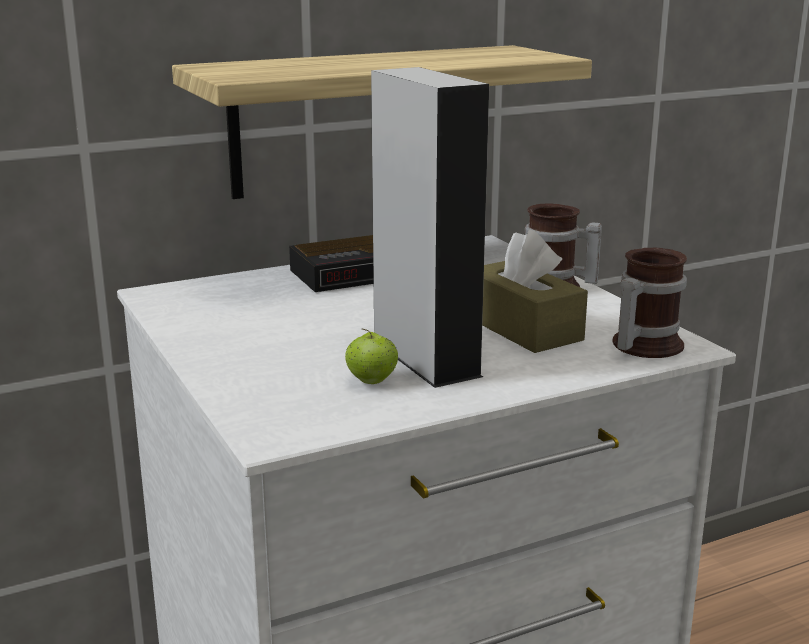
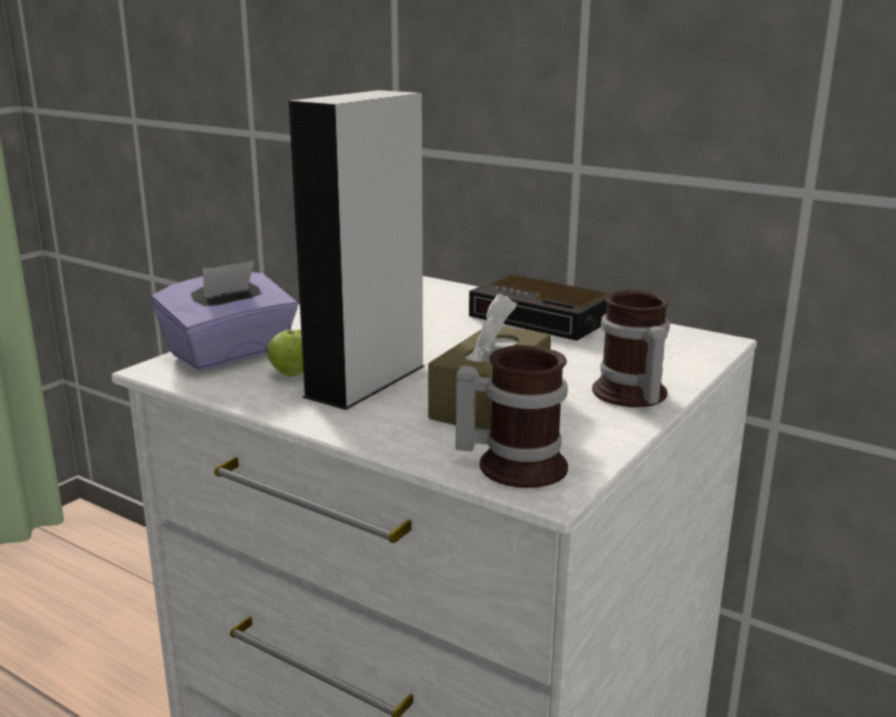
camera: 60 degrees right, 0 degrees up
shelf [172,45,592,199] -> none
none -> purple tissue box [152,260,298,371]

